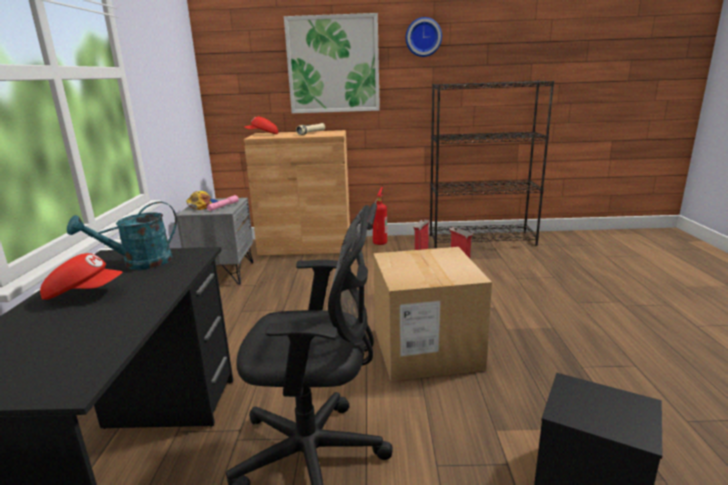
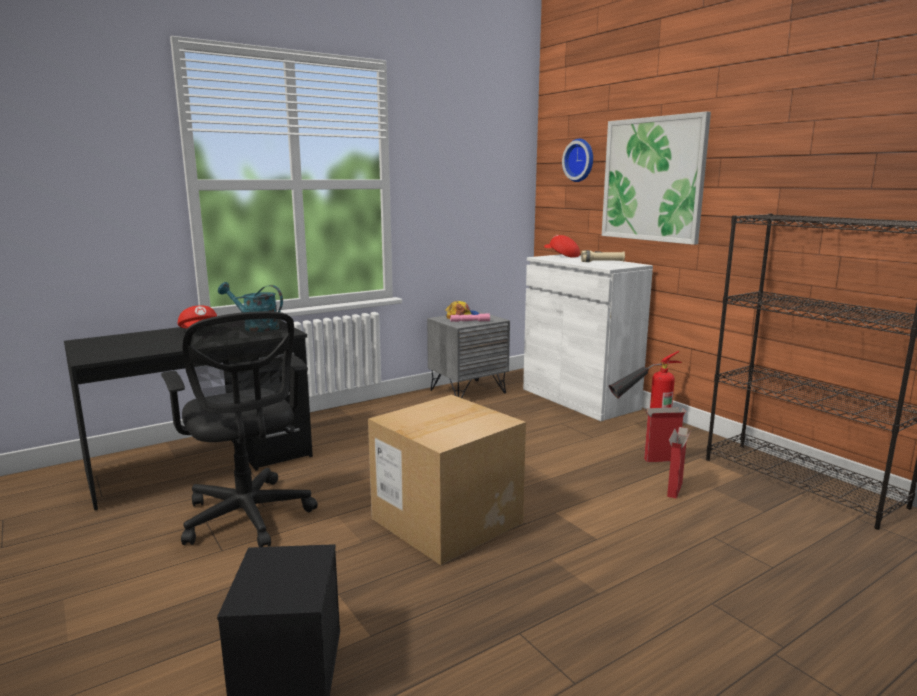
camera: 55 degrees right, 5 degrees down
brown cabinet [244,130,350,255] -> white cabinet [523,254,653,421]
wall clock [406,17,442,57] -> wall clock moved to [562,139,593,182]

